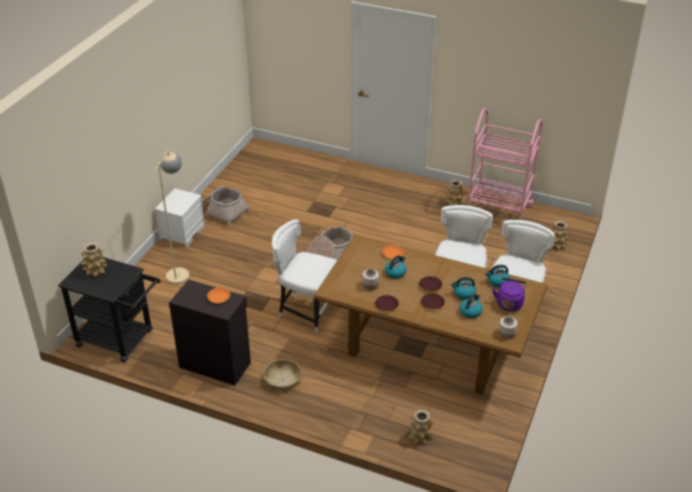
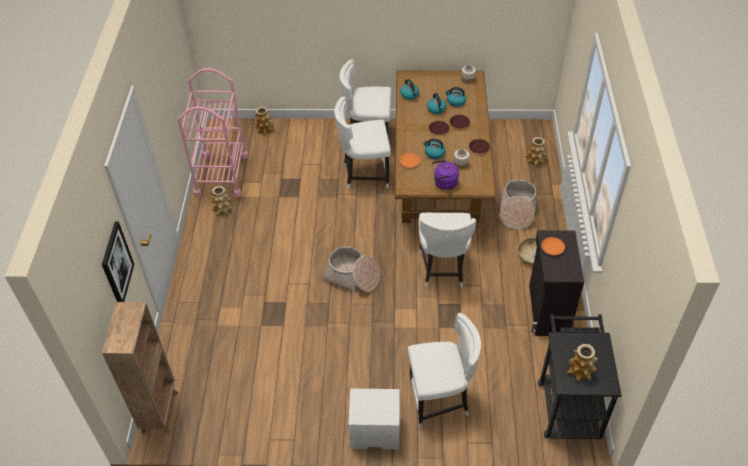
camera: 110 degrees left, 10 degrees up
beige floor lamp [155,151,189,284] -> white chair [408,313,481,428]
basket [202,186,250,226] -> basket moved to [499,180,537,230]
purple kettle [492,278,527,311] -> purple kettle moved to [432,160,459,190]
none -> picture [102,222,134,302]
none -> brown bookcase [102,302,178,434]

